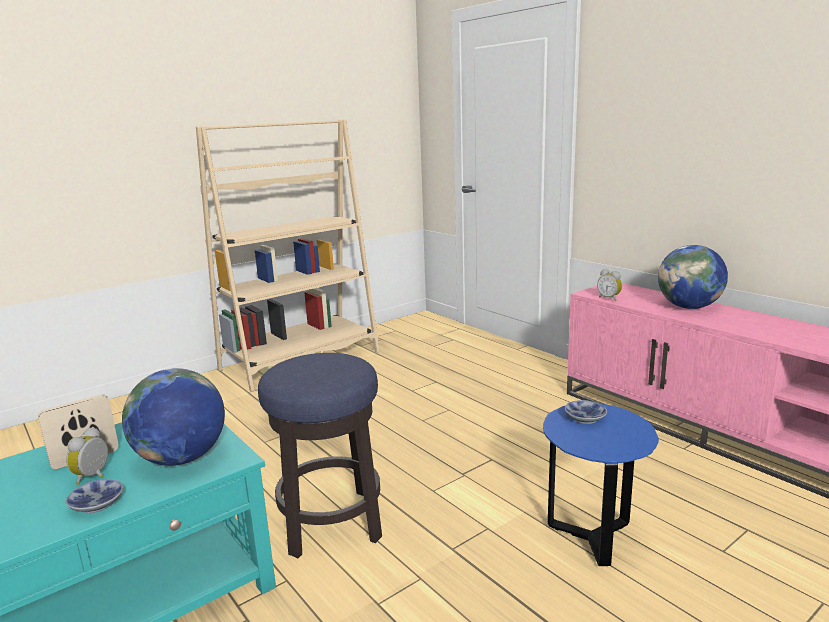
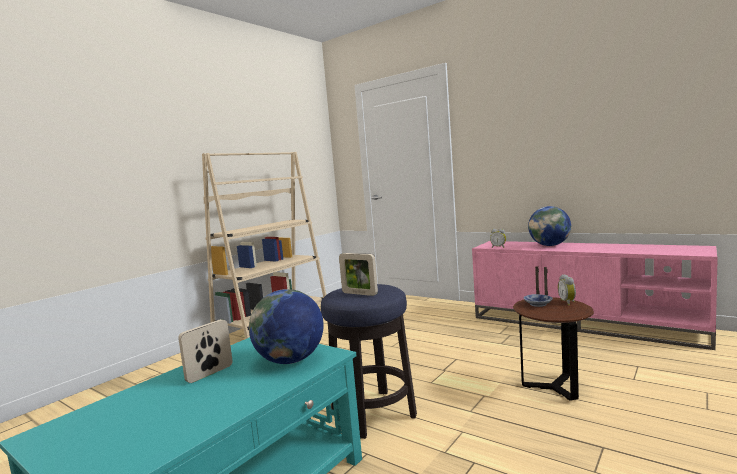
camera: 15 degrees left, 10 degrees down
alarm clock [66,427,108,485] -> alarm clock moved to [558,274,576,305]
bowl [66,479,123,513] -> none
blue side table [543,404,659,566] -> brown side table [513,297,594,401]
none -> picture frame [339,253,378,296]

